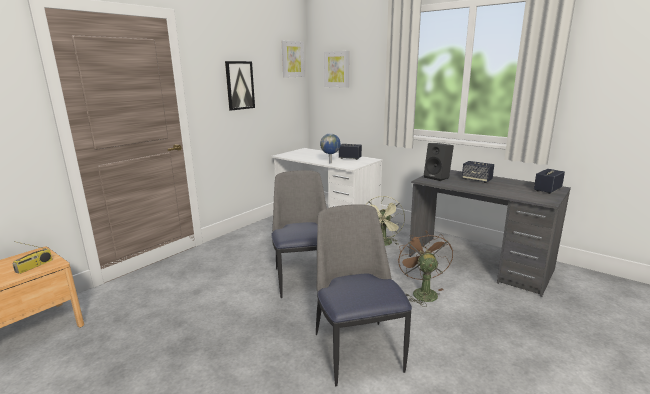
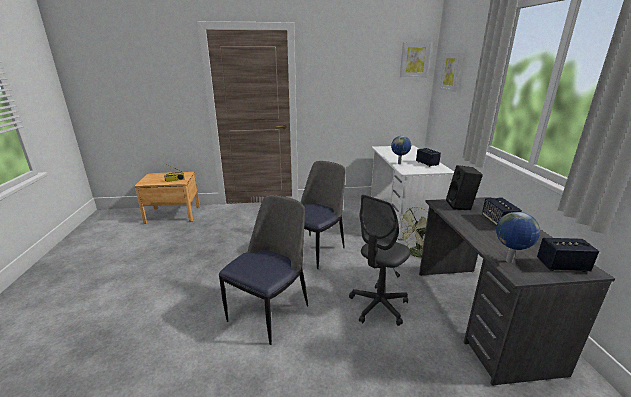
camera: 45 degrees right, 5 degrees up
picture [225,61,255,111] -> none
brown fan [398,230,453,307] -> grey office chair [349,195,410,326]
none -> globe [496,212,540,263]

